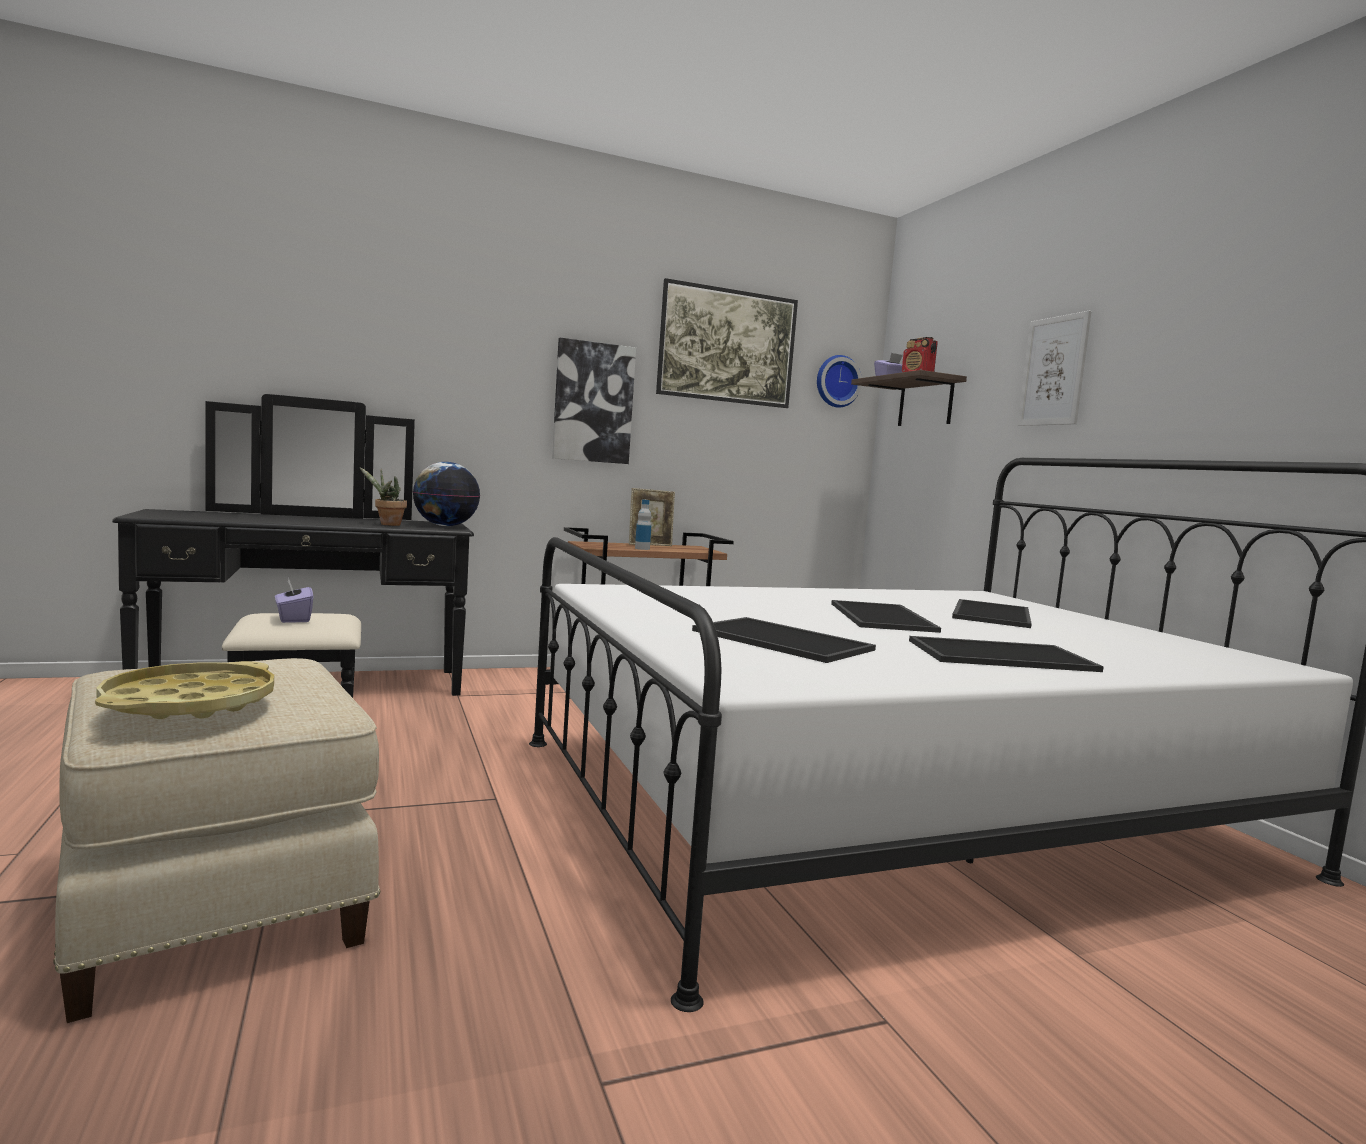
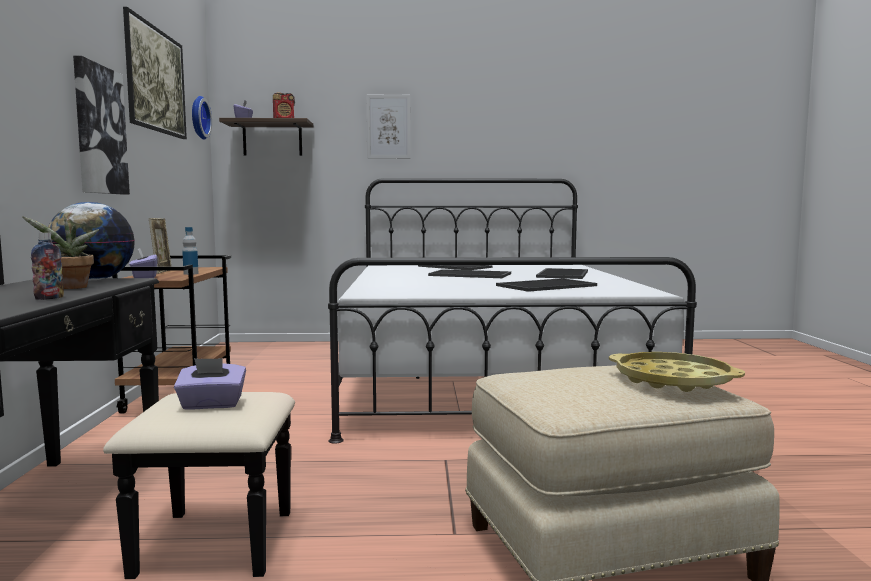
camera: 70 degrees left, 0 degrees up
none -> bottle [31,233,64,300]
none -> purple tissue box [129,248,158,278]

